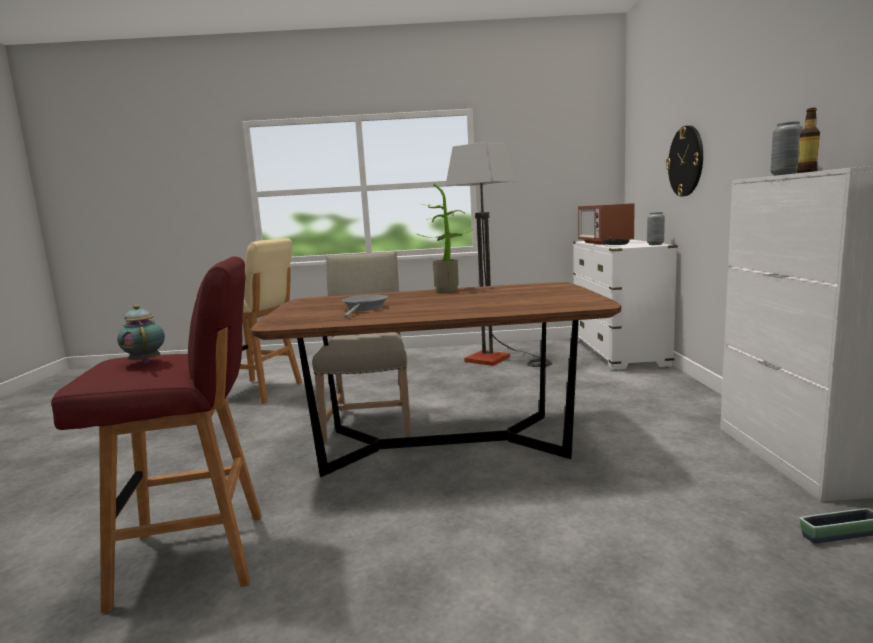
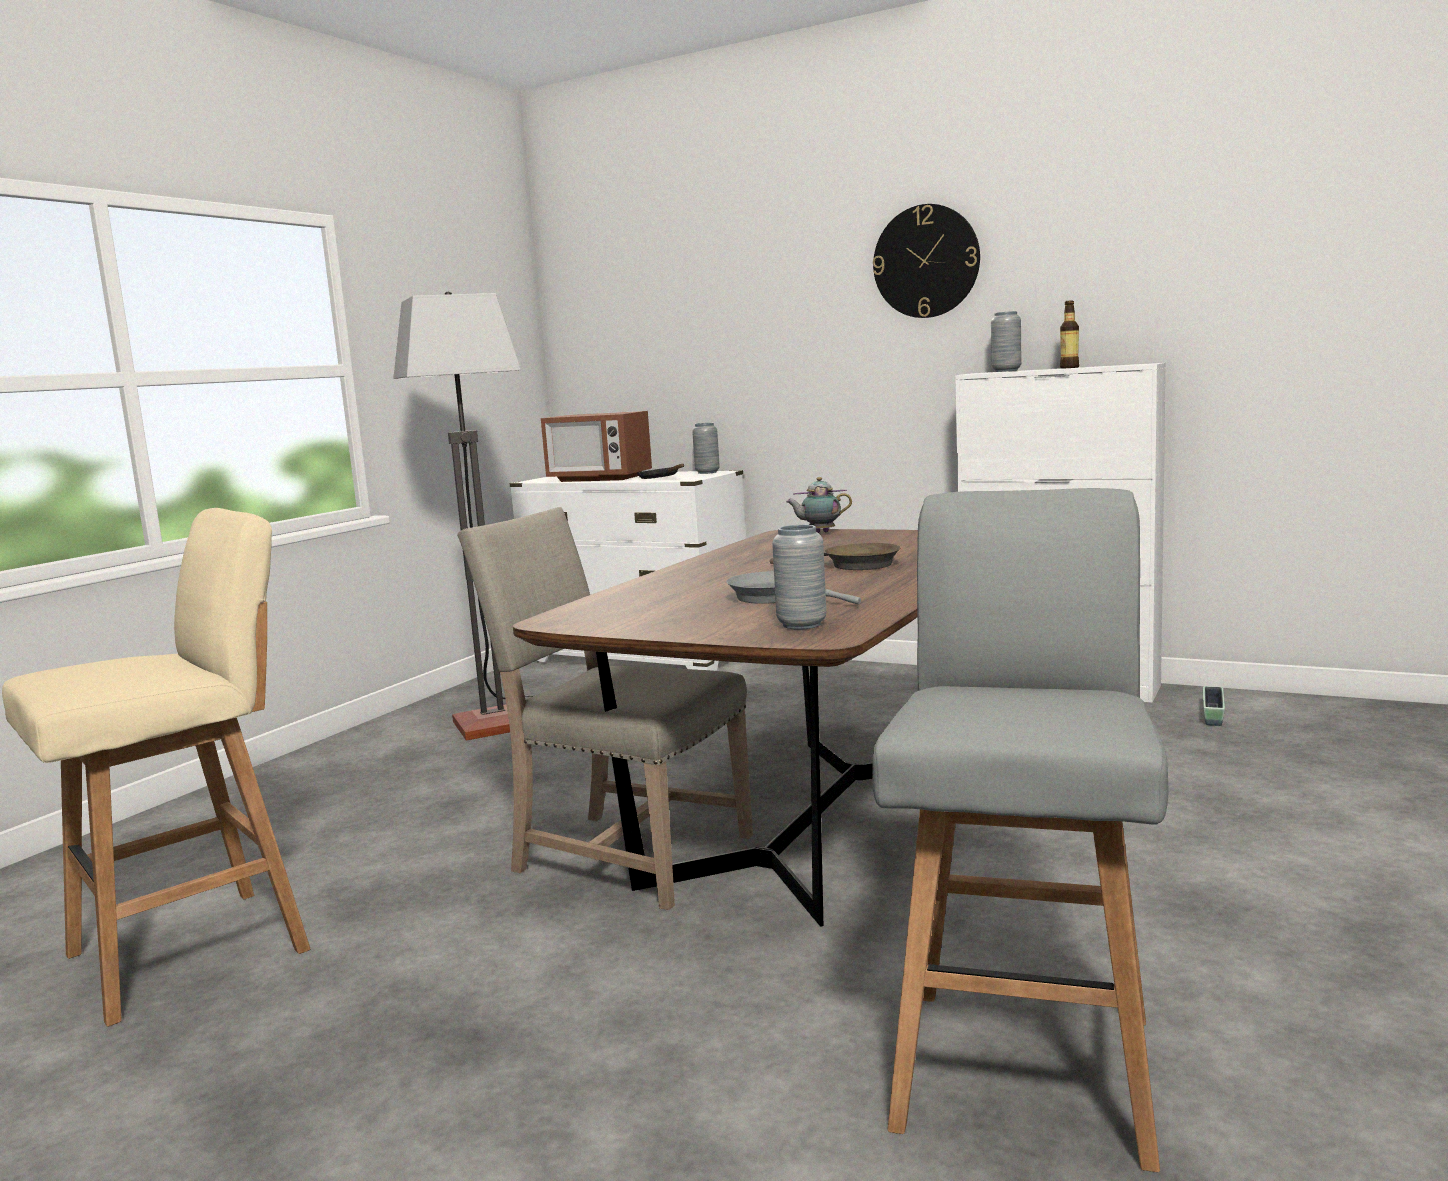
camera: 60 degrees left, 0 degrees up
red stool [51,256,262,613] -> grey stool [872,488,1168,1172]
teapot [117,305,165,364] -> teapot moved to [786,477,852,533]
potted plant [417,183,473,292] -> none
wall clock [666,125,703,196] -> wall clock moved to [873,204,980,318]
none -> brown frying pan [770,543,900,570]
none -> grey vase [772,525,826,630]

